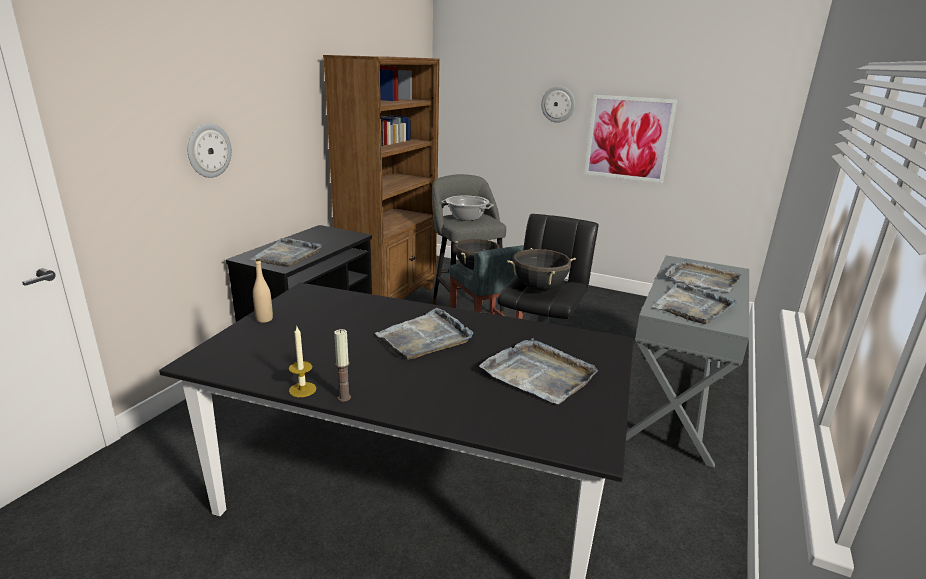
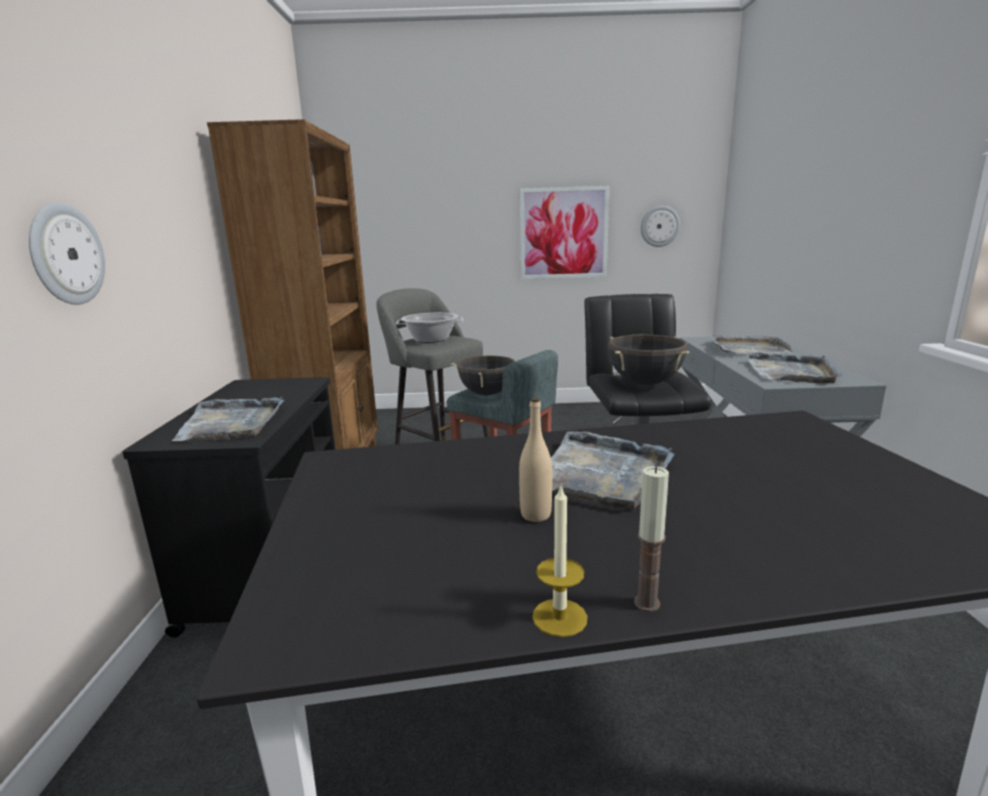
camera: 25 degrees left, 5 degrees down
beige bottle [253,259,273,323] -> beige bottle moved to [519,398,552,522]
grey tray [479,338,598,404] -> none
wall clock [541,86,575,123] -> wall clock moved to [641,206,680,247]

